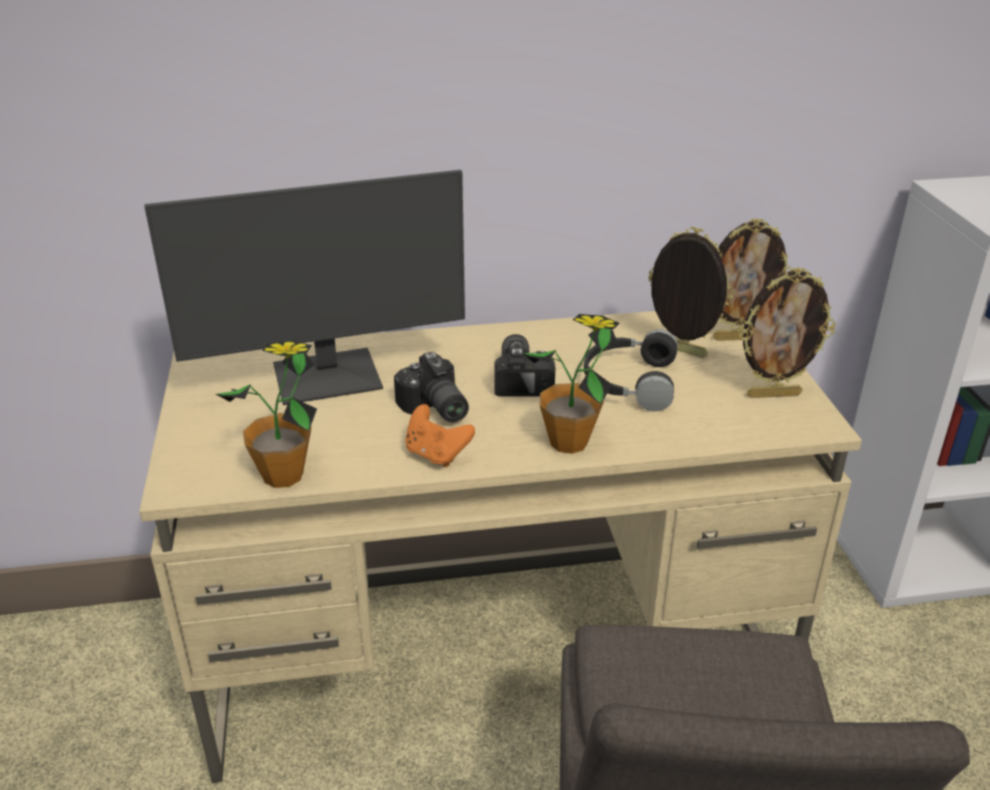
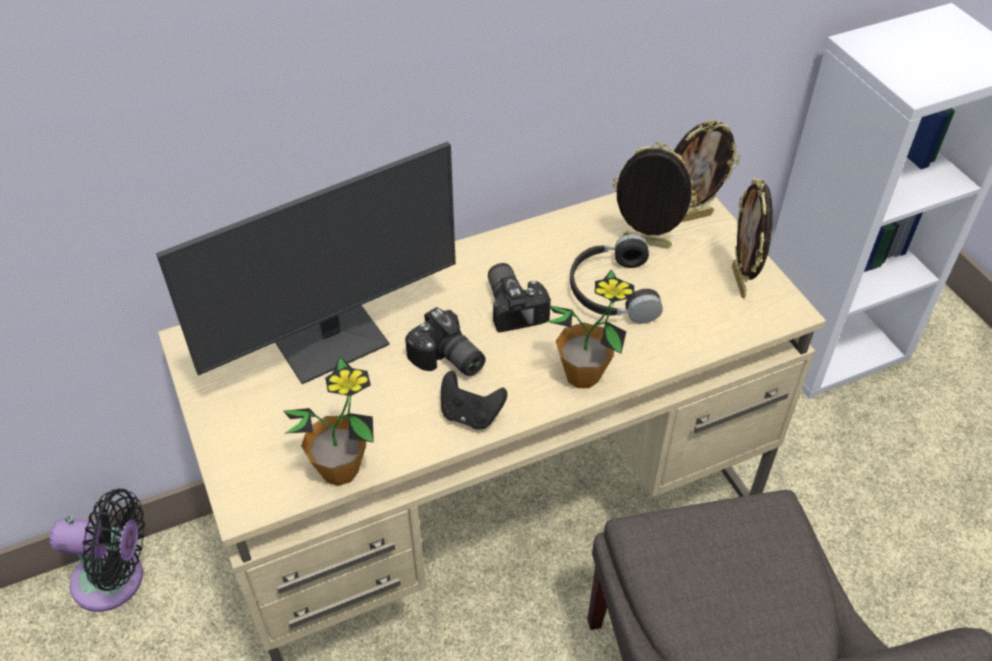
camera: 15 degrees left, 15 degrees up
orange game controller [405,404,475,467] -> black game controller [441,371,507,429]
picture frame [739,267,835,398] -> picture frame turned 105 degrees clockwise [732,177,773,298]
none -> black fan [49,489,145,612]

